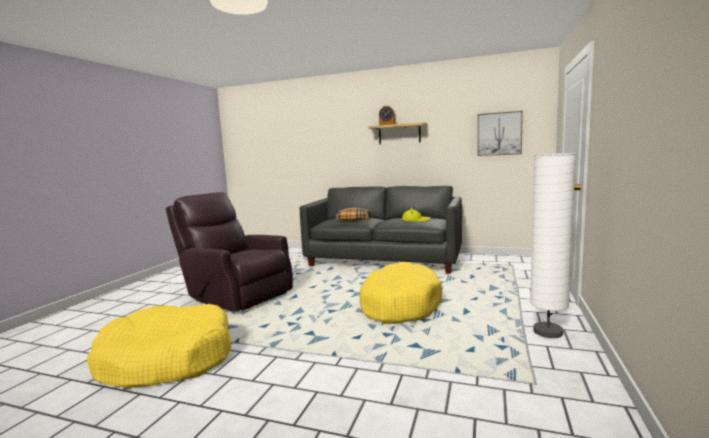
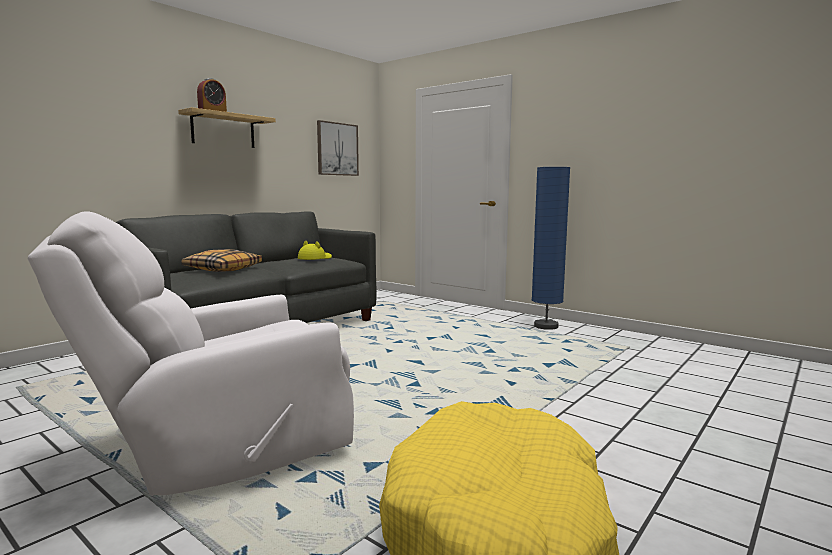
camera: 70 degrees left, 0 degrees up
brown armchair [166,192,293,312] -> white armchair [28,211,354,496]
yellow dog bed [360,262,442,324] -> none
white floor lamp [530,153,576,338] -> blue floor lamp [532,167,570,330]

